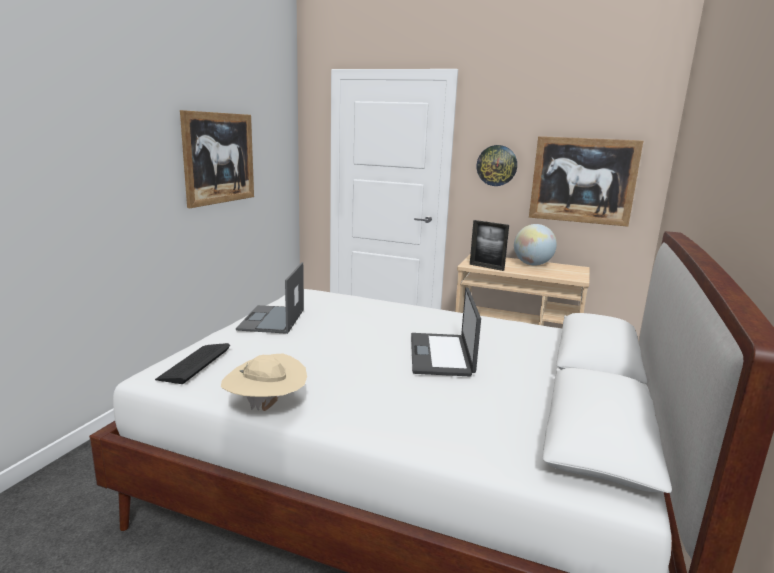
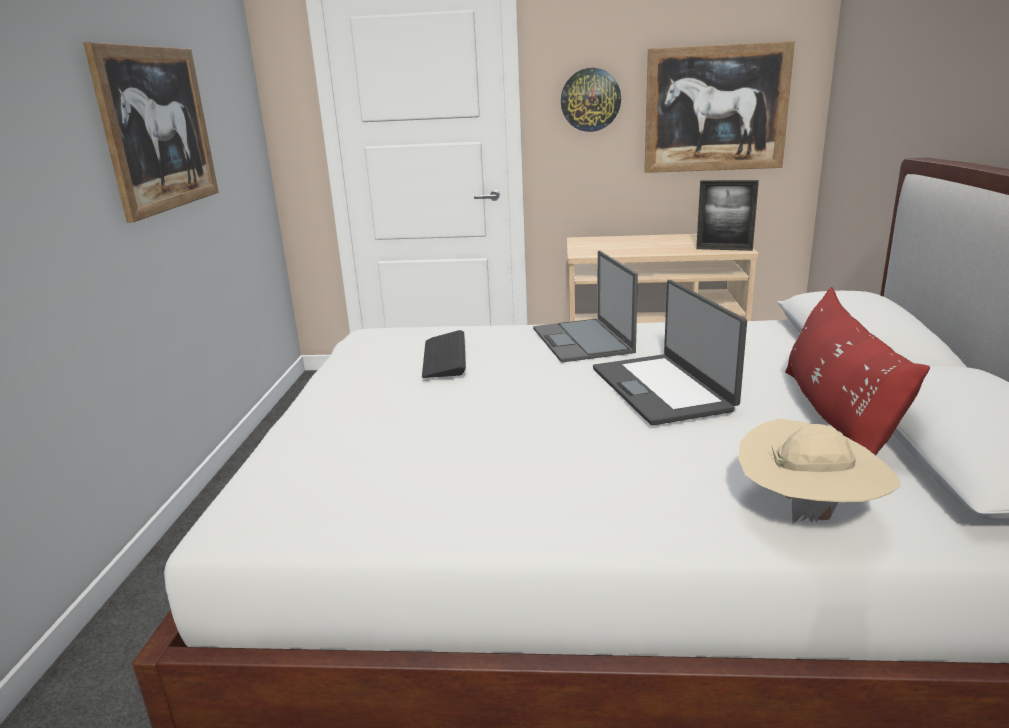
camera: 15 degrees left, 5 degrees up
keyboard [155,343,230,384] -> keyboard moved to [422,330,466,378]
beige hat [221,353,307,411] -> beige hat moved to [739,419,901,524]
laptop [236,262,304,334] -> laptop moved to [533,251,638,363]
picture frame [470,220,509,271] -> picture frame moved to [696,180,759,251]
globe [514,224,557,266] -> none
none -> red pillow [785,287,930,455]

